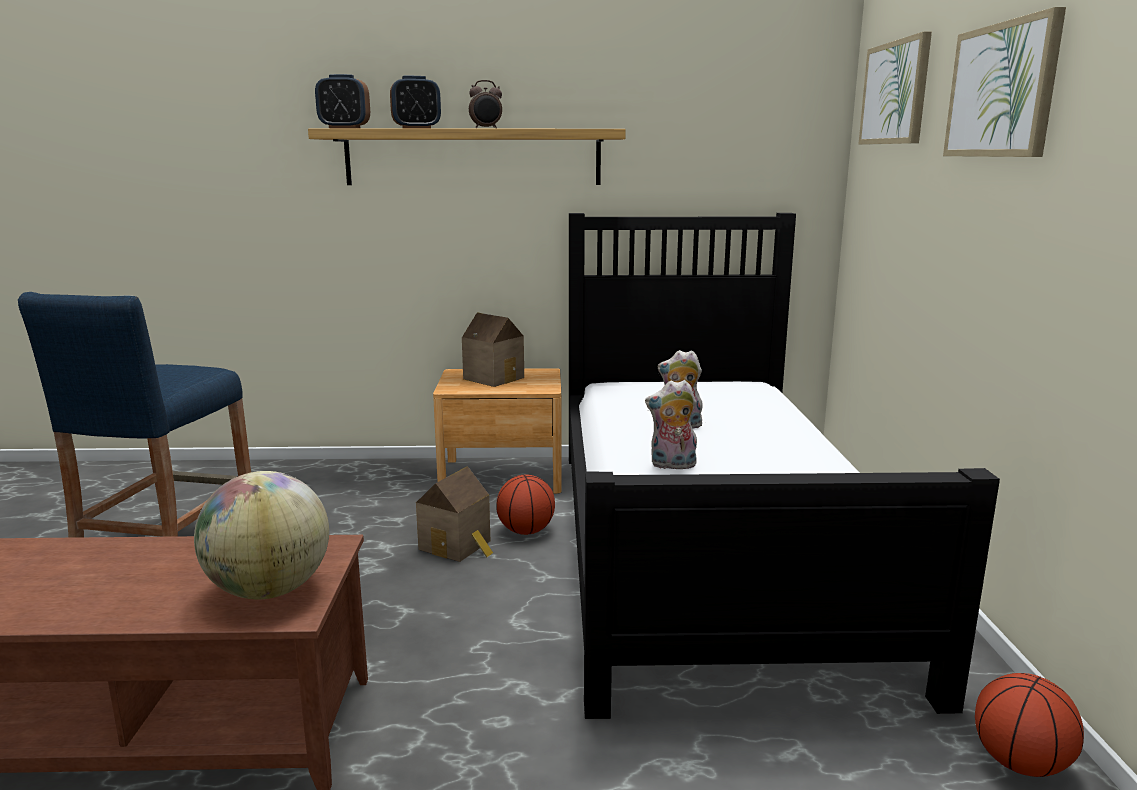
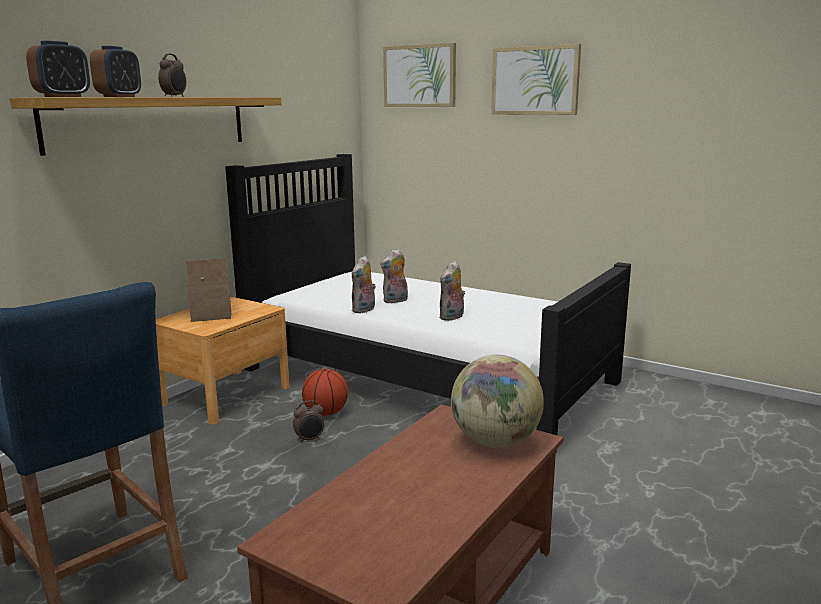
camera: 55 degrees left, 0 degrees up
toy house [416,466,493,562] -> alarm clock [293,400,324,443]
basketball [975,673,1084,777] -> none
none -> plush toy [352,255,376,314]

